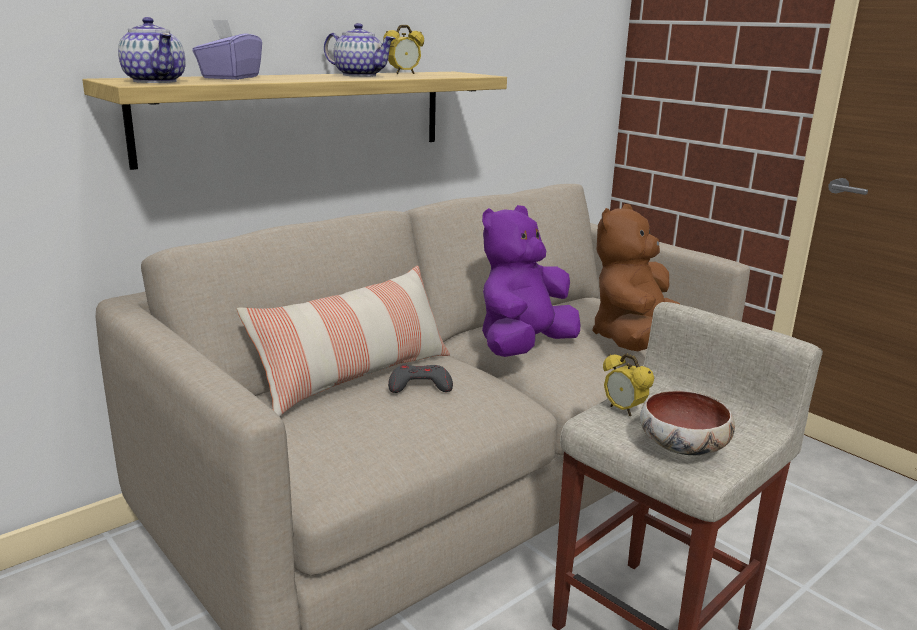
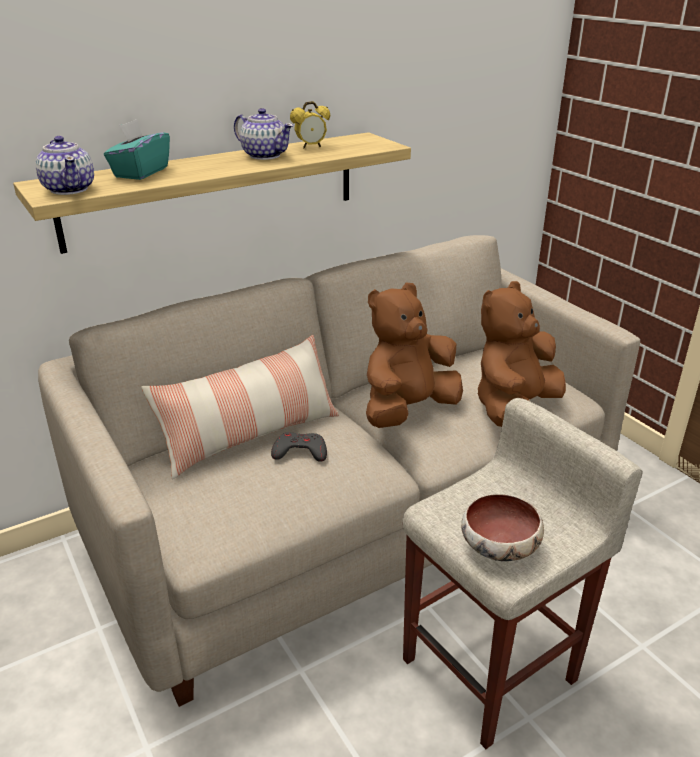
camera: 10 degrees right, 10 degrees up
purple tissue box [193,19,262,80] -> turquoise tissue box [104,119,170,180]
purple plush toy [482,205,580,357] -> brown plush toy [366,283,463,428]
alarm clock [603,353,654,417] -> none

